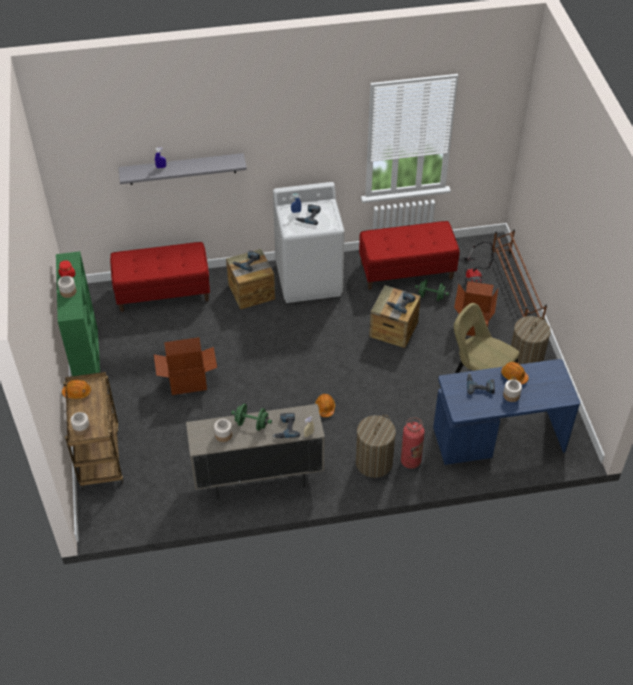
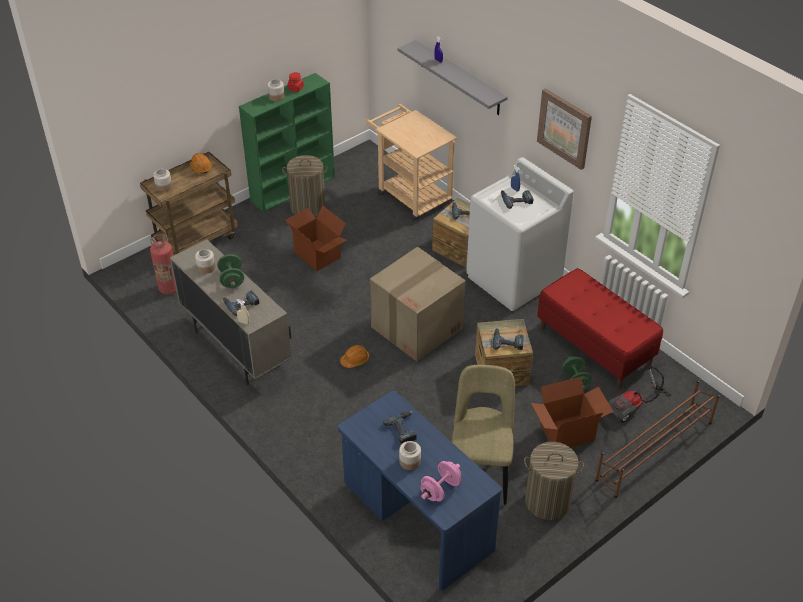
camera: 60 degrees right, 5 degrees down
red bench [110,242,210,312] -> beige cart [366,104,457,221]
laundry basket [356,415,396,478] -> laundry basket moved to [282,155,328,217]
fire extinguisher [401,417,425,469] -> fire extinguisher moved to [150,234,177,295]
orange hard hat [501,362,529,385] -> none
none -> cardboard box [370,247,466,361]
none -> pink dumbbell [421,461,461,501]
none -> picture [537,88,592,170]

